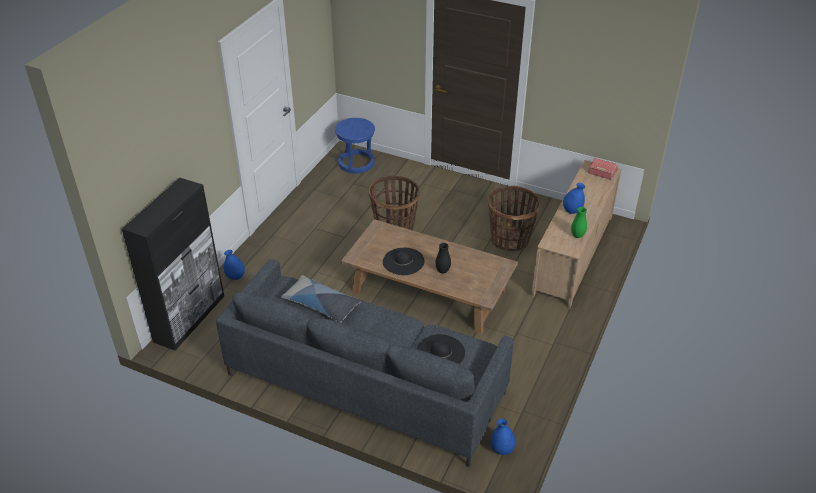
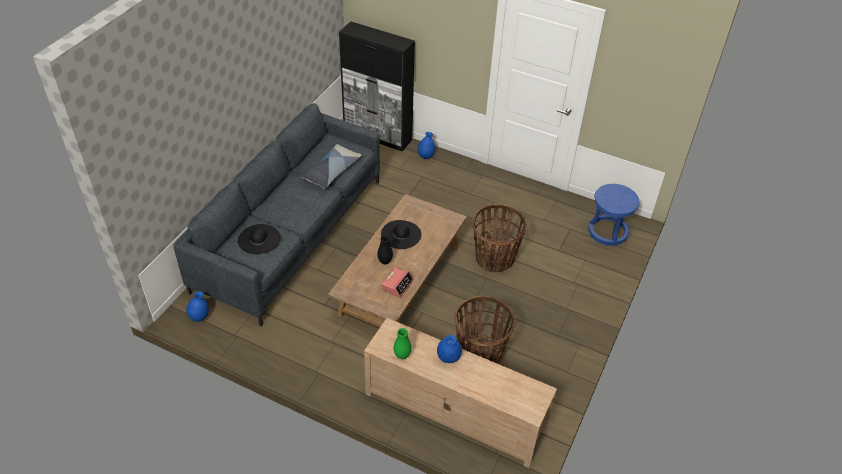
camera: 90 degrees right, 5 degrees up
alarm clock [588,158,618,180] -> alarm clock moved to [381,267,414,297]

